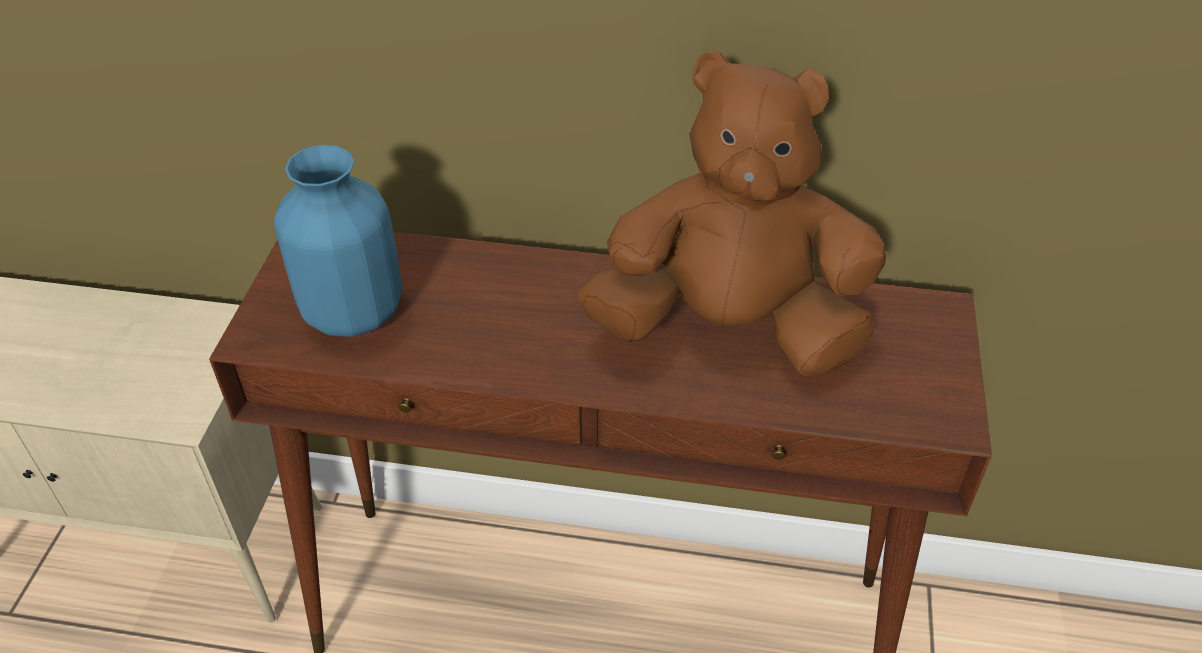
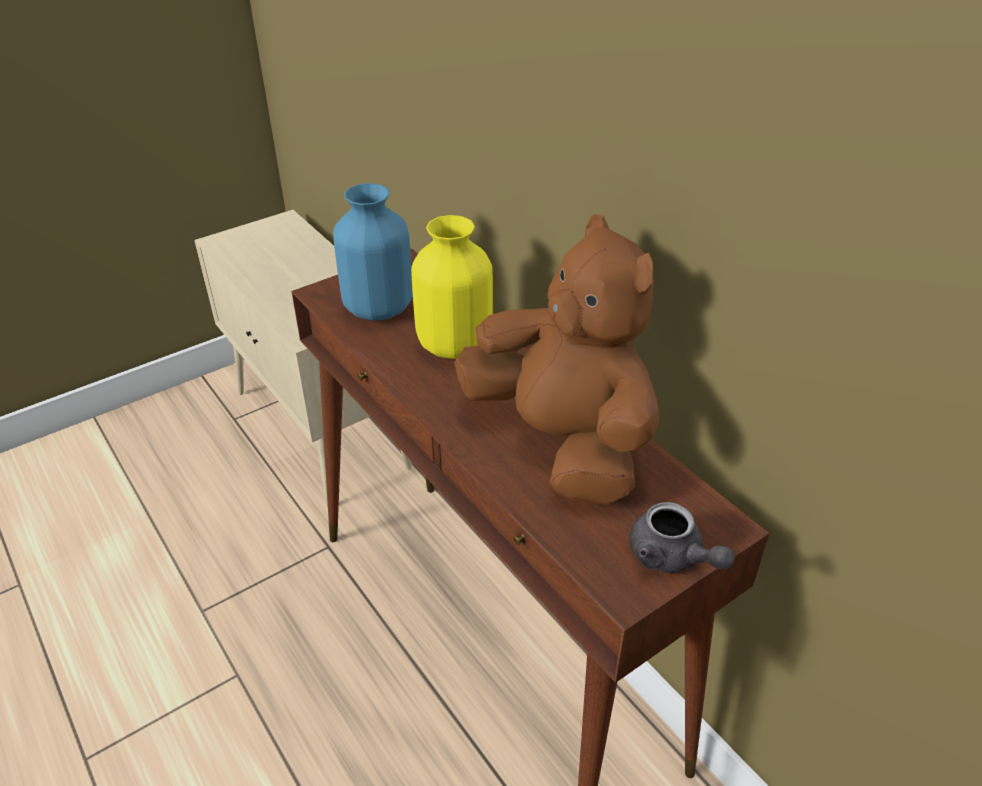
camera: 45 degrees right, 5 degrees down
none -> yellow vase [411,215,493,359]
none -> grey teapot [630,502,735,573]

